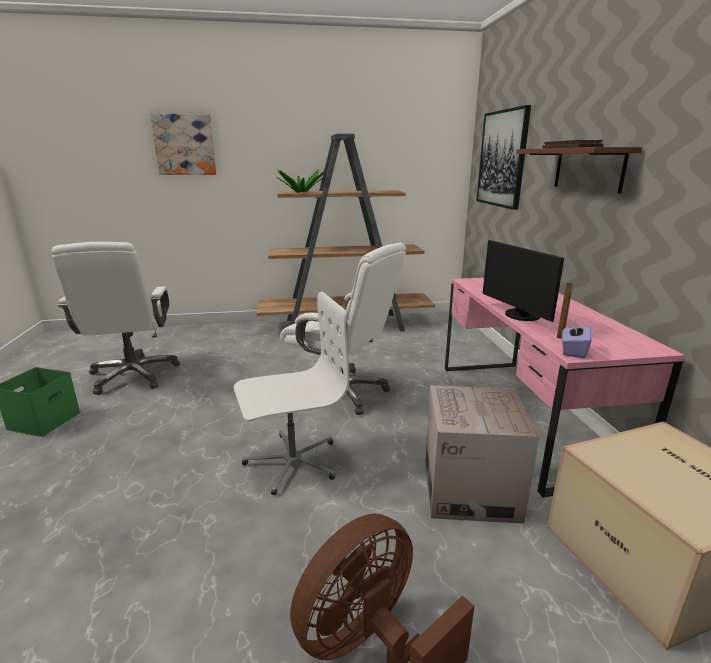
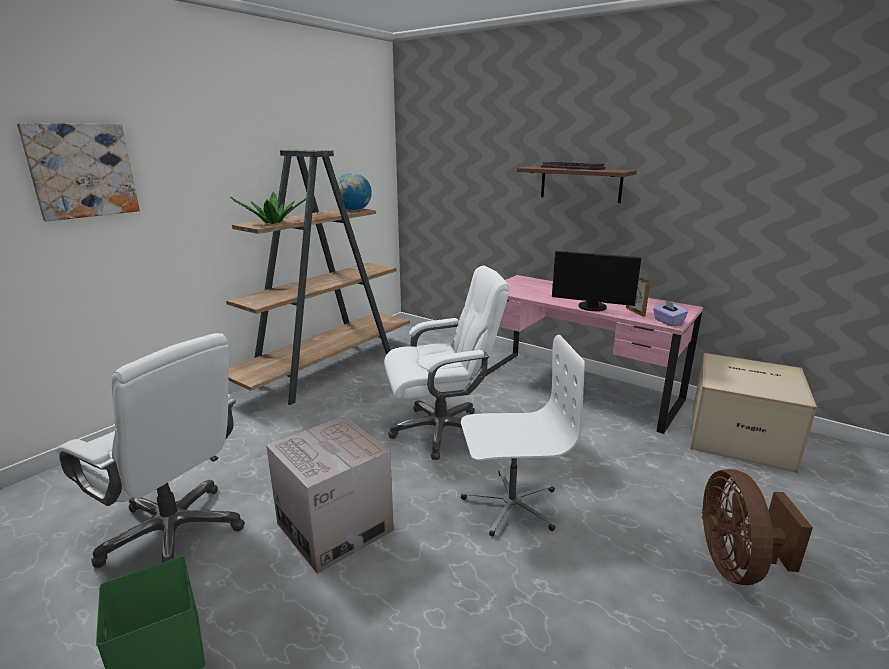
camera: 45 degrees left, 0 degrees up
white office chair [234,291,349,495] -> white office chair turned 60 degrees clockwise [461,335,585,537]
cardboard box [425,386,539,524] -> cardboard box moved to [266,416,394,574]
picture [477,105,531,210] -> none
none -> globe [337,173,372,211]

